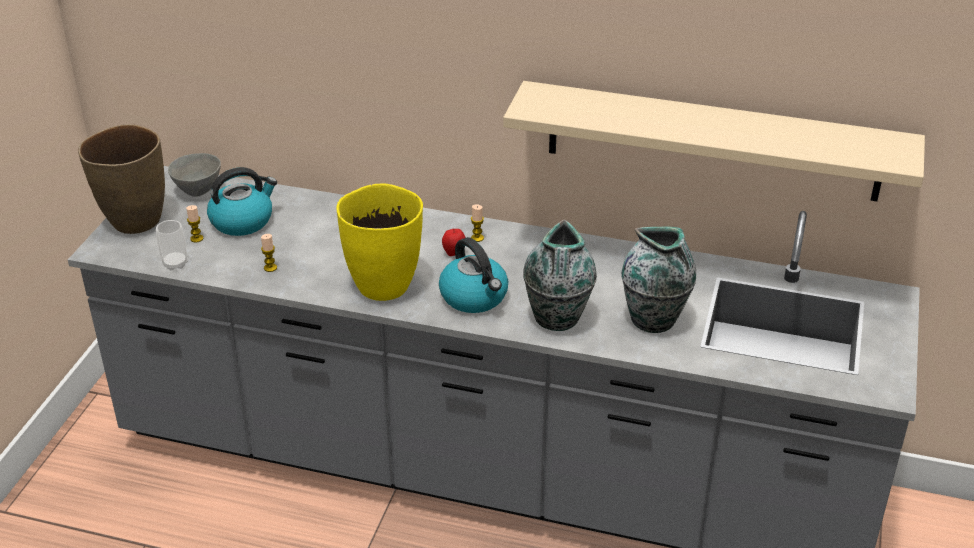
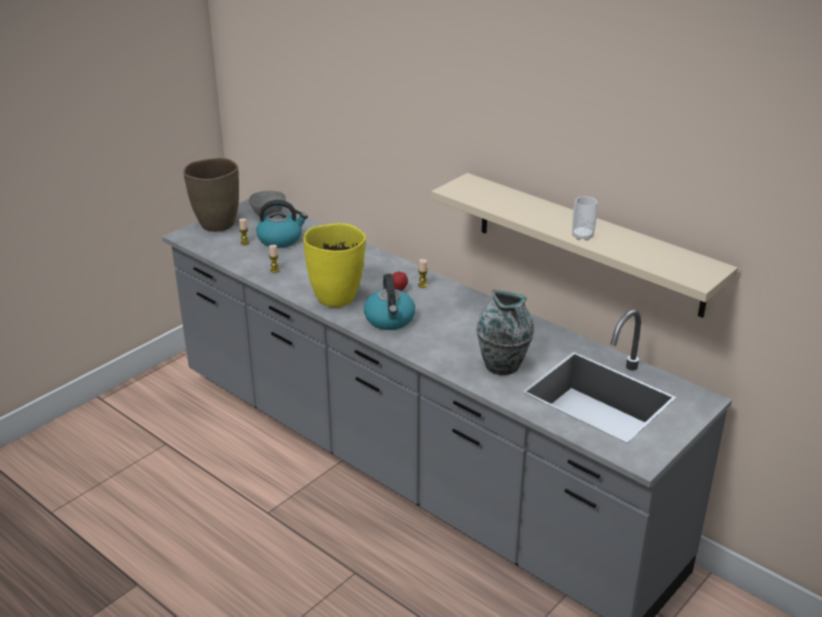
camera: 25 degrees right, 5 degrees down
cup [156,220,188,270] -> cup moved to [572,196,597,241]
vase [523,220,597,331] -> none

